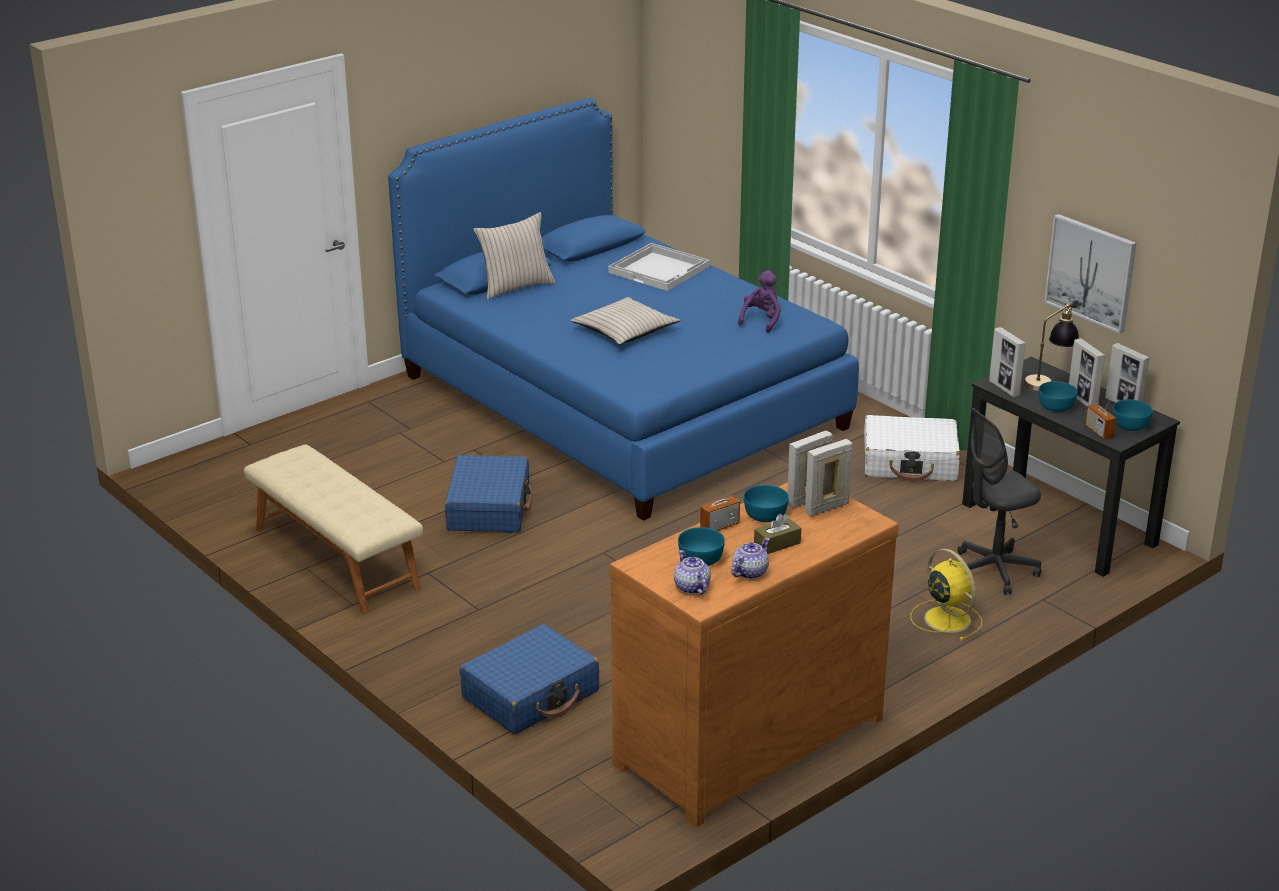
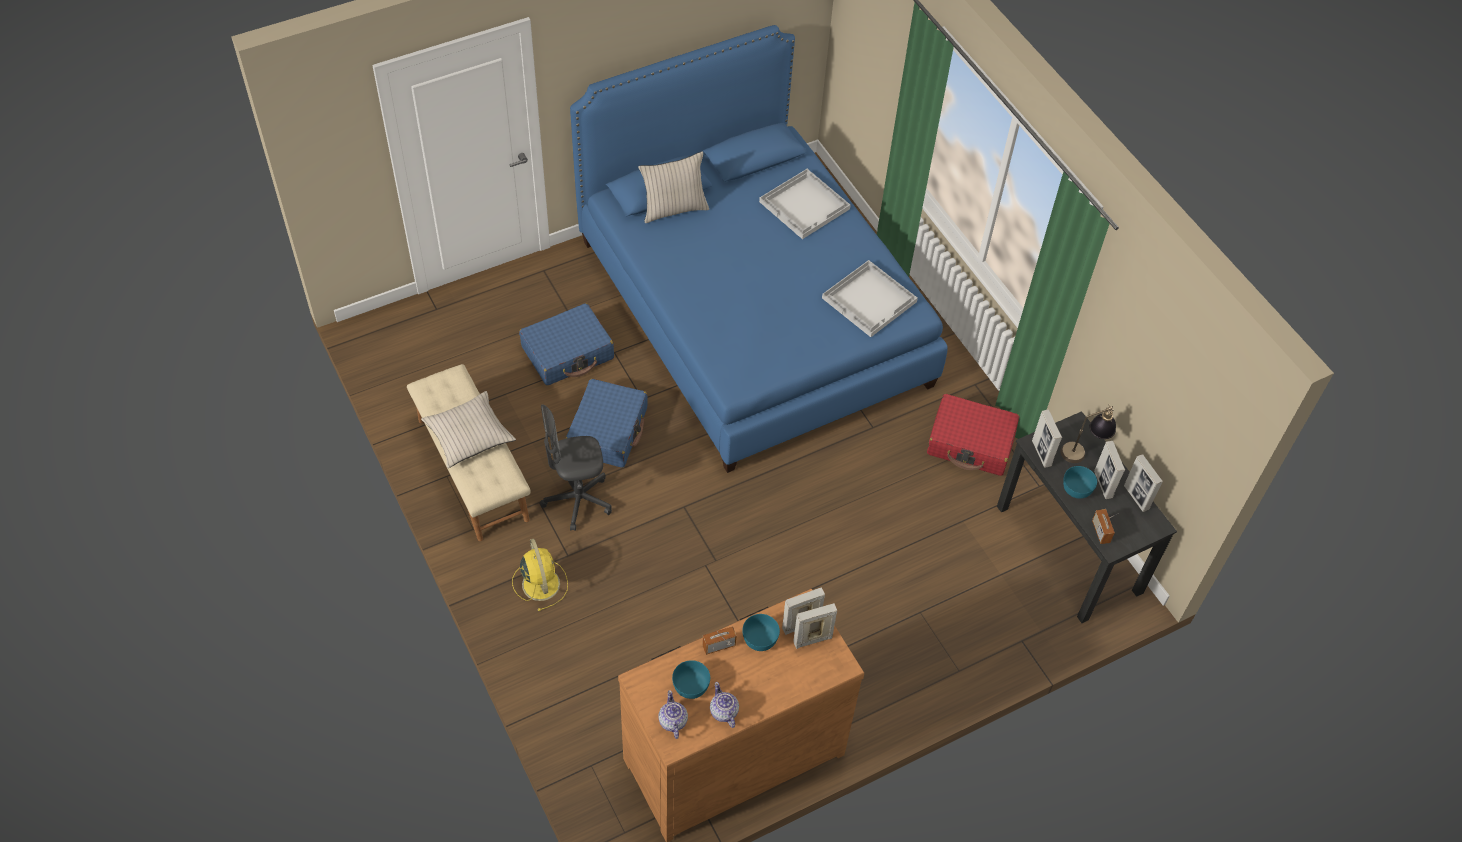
camera: 10 degrees right, 25 degrees up
blue suitcase [460,624,599,734] -> blue suitcase moved to [519,303,614,386]
beige pillow [571,297,680,345] -> beige pillow moved to [421,391,516,468]
teapot [731,538,770,579] -> teapot turned 75 degrees counterclockwise [710,682,739,728]
purple plush toy [738,270,781,333] -> white tray [822,260,918,337]
brown tissue box [754,514,801,554] -> none
white suitcase [864,415,960,482] -> red suitcase [927,394,1020,476]
yellow fan [910,549,982,641] -> yellow fan moved to [512,539,568,611]
grey office chair [957,408,1041,595] -> grey office chair moved to [540,404,612,531]
picture [1044,214,1136,333] -> none
turquoise bowl [1113,400,1153,431] -> none

